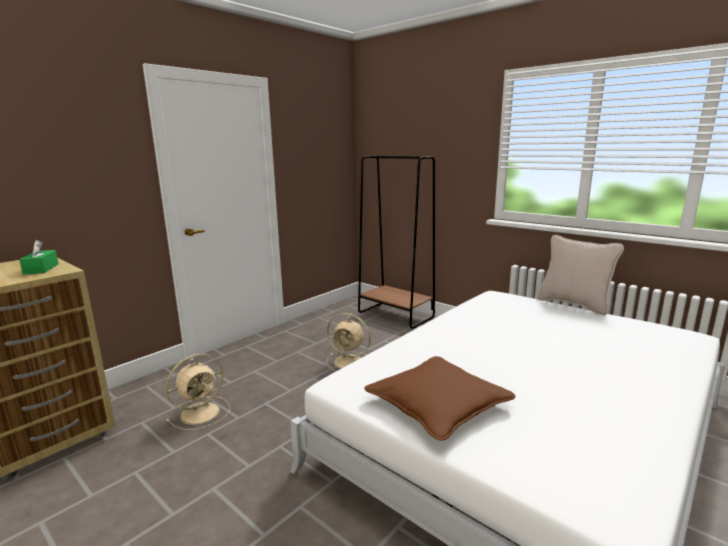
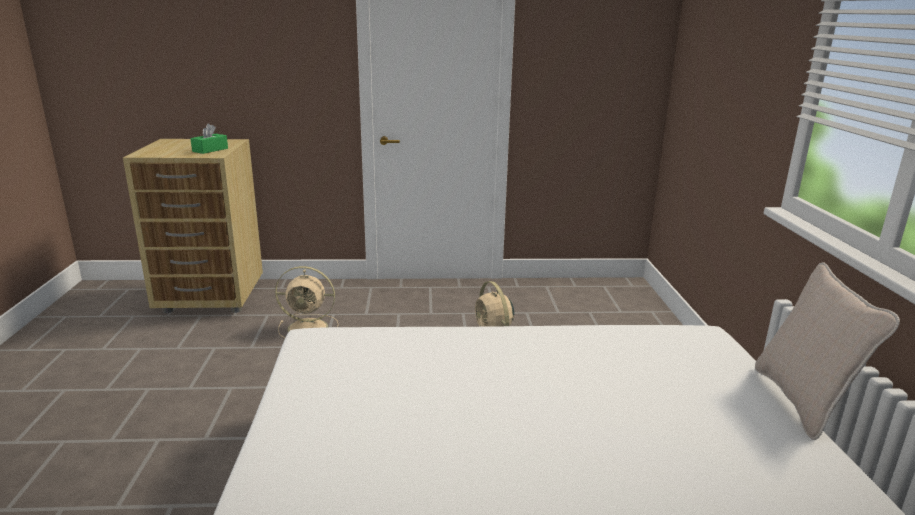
camera: 45 degrees right, 5 degrees up
clothes rack [358,156,435,329] -> none
brown pillow [364,356,515,441] -> none

